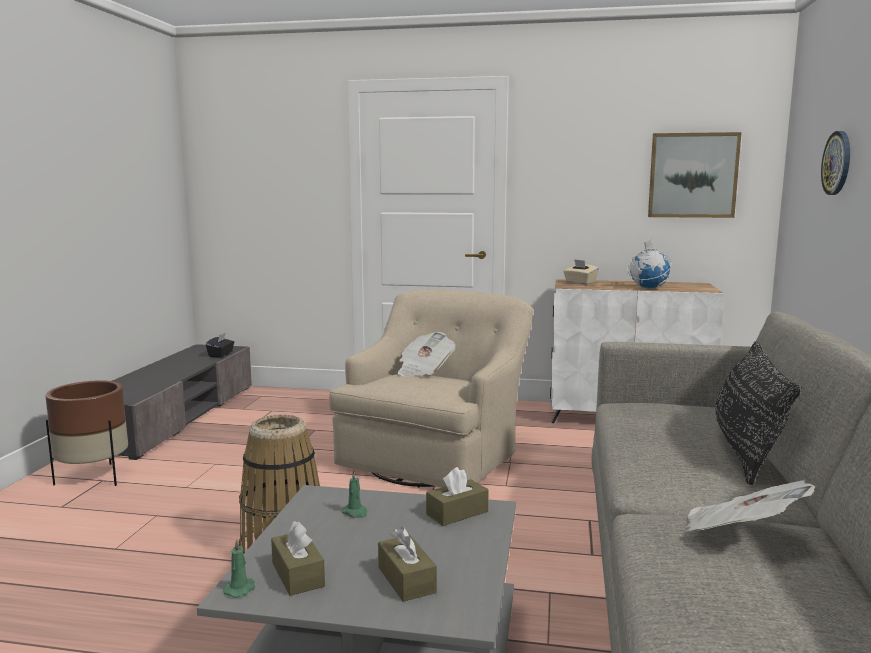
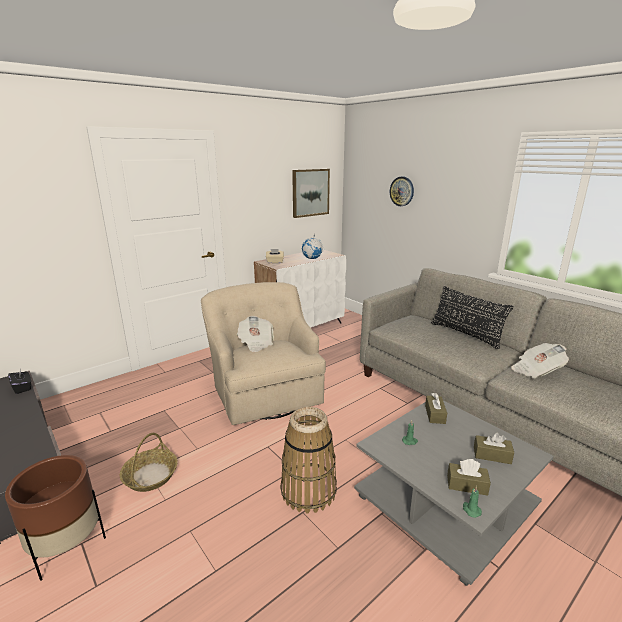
camera: 50 degrees left, 10 degrees up
none -> basket [120,433,178,492]

